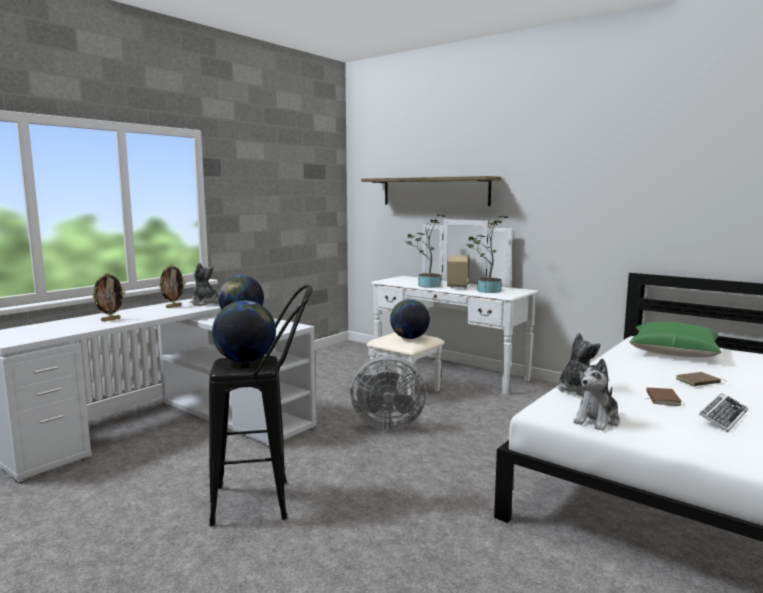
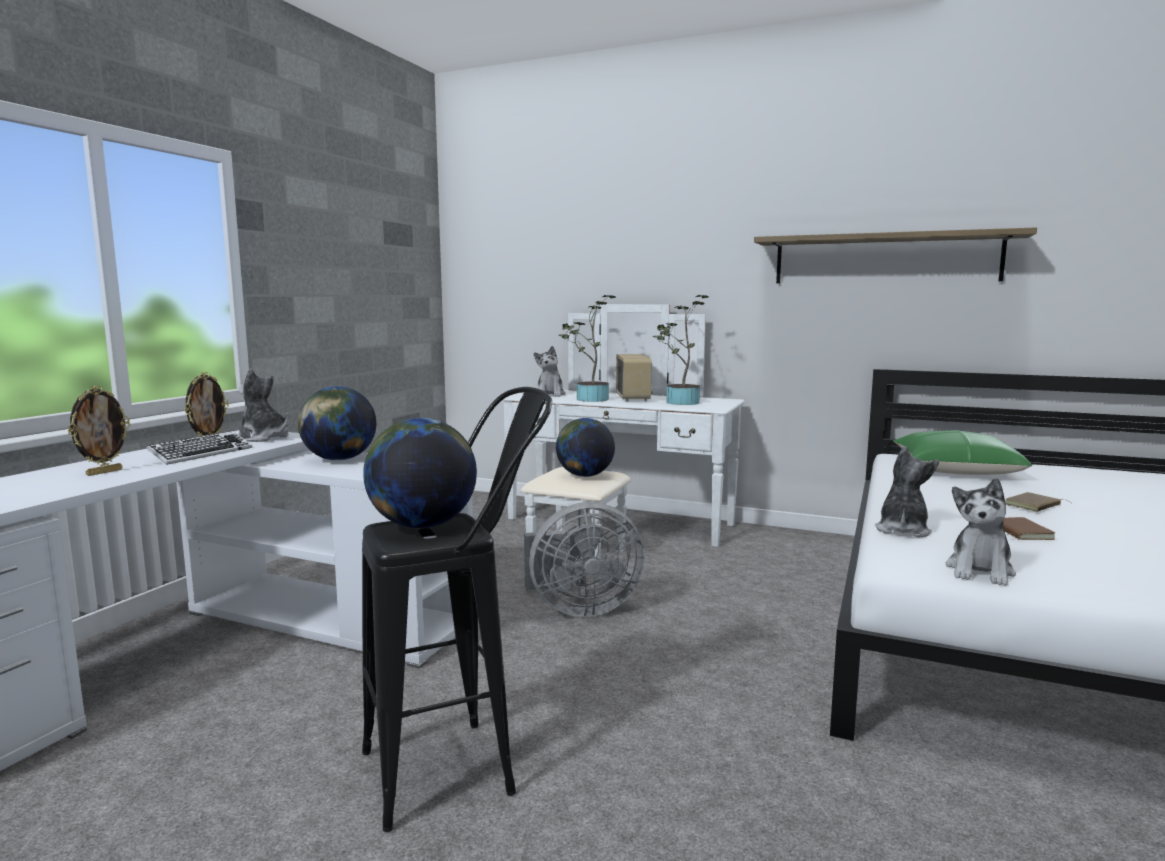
camera: 15 degrees left, 0 degrees up
shelf [361,176,501,206] -> shelf moved to [754,227,1037,283]
keyboard [699,393,748,432] -> keyboard moved to [146,431,252,465]
none -> plush toy [534,346,566,397]

